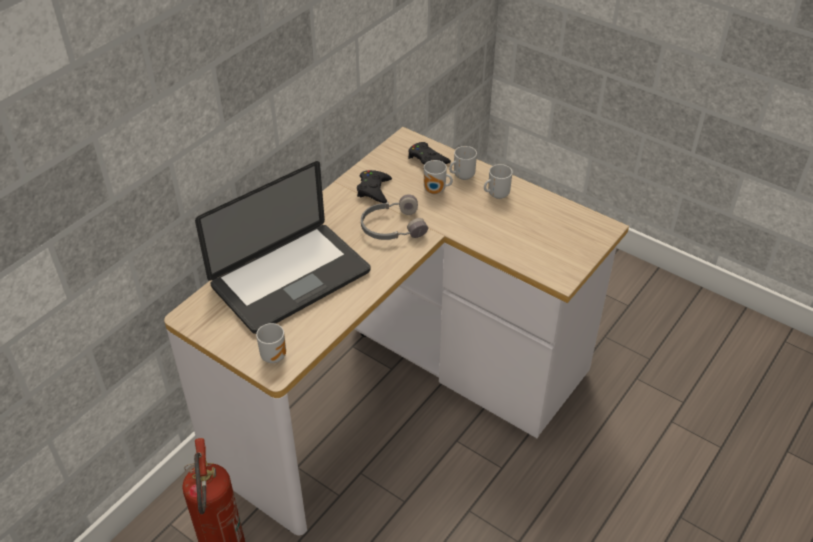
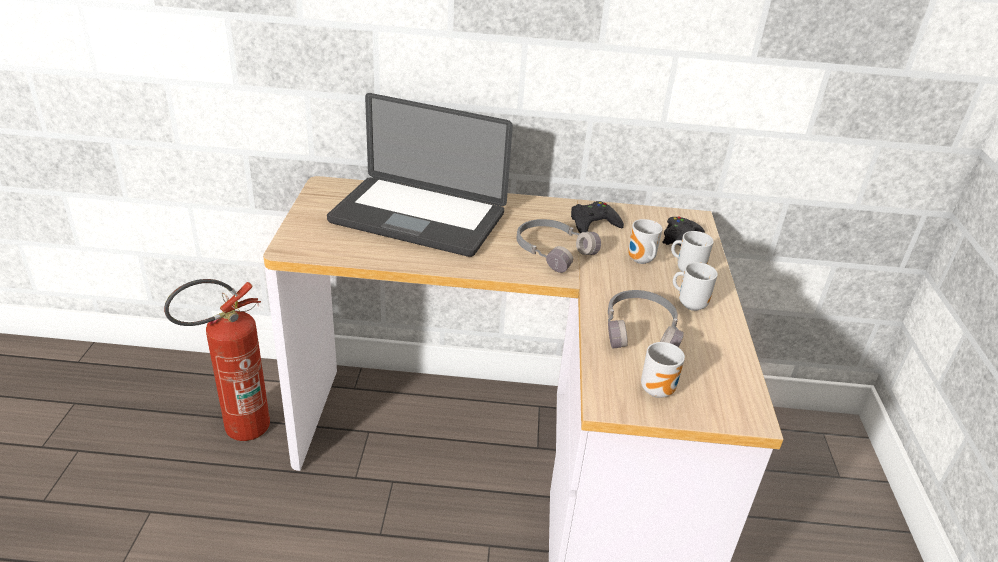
camera: 55 degrees right, 10 degrees down
mug [256,323,286,363] -> mug moved to [641,342,685,398]
none -> grey headphones [608,290,684,349]

